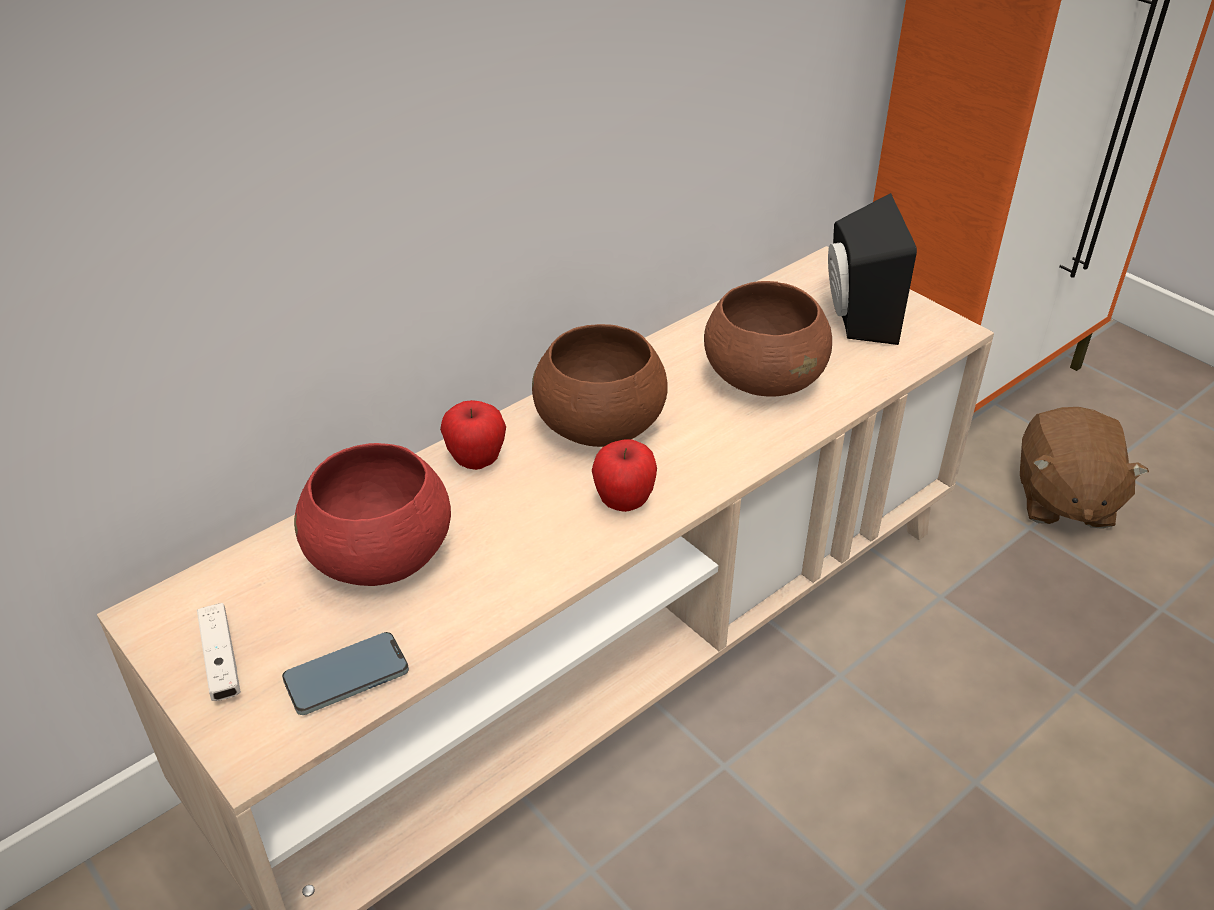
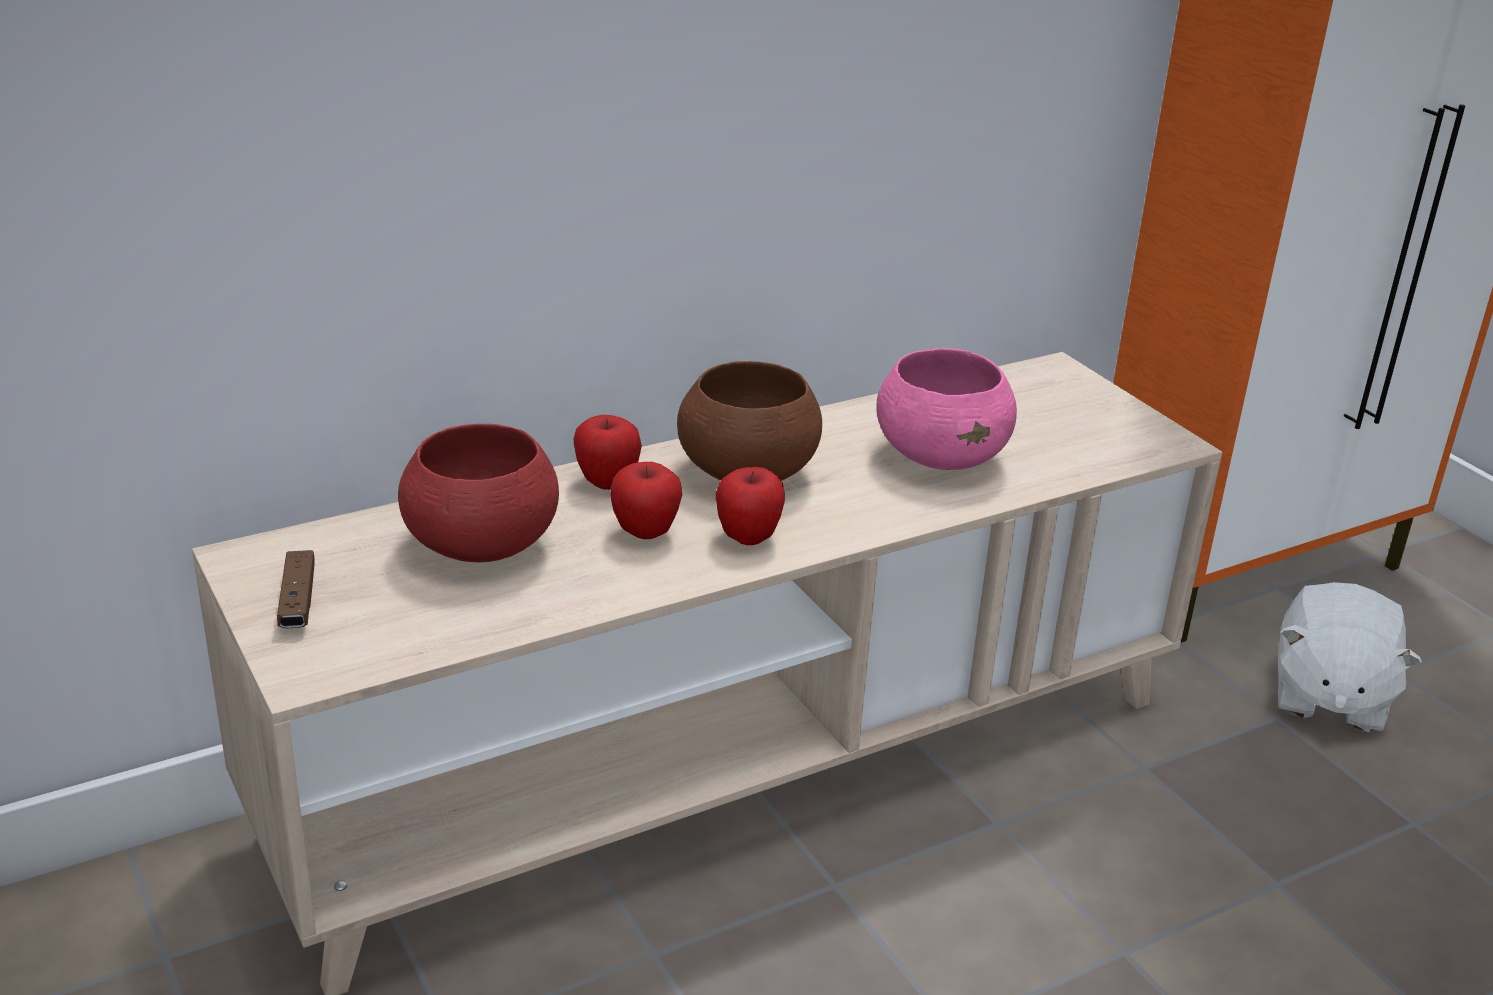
camera: 10 degrees right, 10 degrees down
white game controller [197,603,241,701] -> brown game controller [277,550,315,628]
phone [282,632,409,715] -> none
brown bowl [704,281,832,396] -> pink bowl [877,348,1017,470]
black speaker [828,193,917,345] -> none
brown plush toy [1020,407,1149,529] -> white plush toy [1278,582,1422,733]
none -> apple [610,462,682,539]

